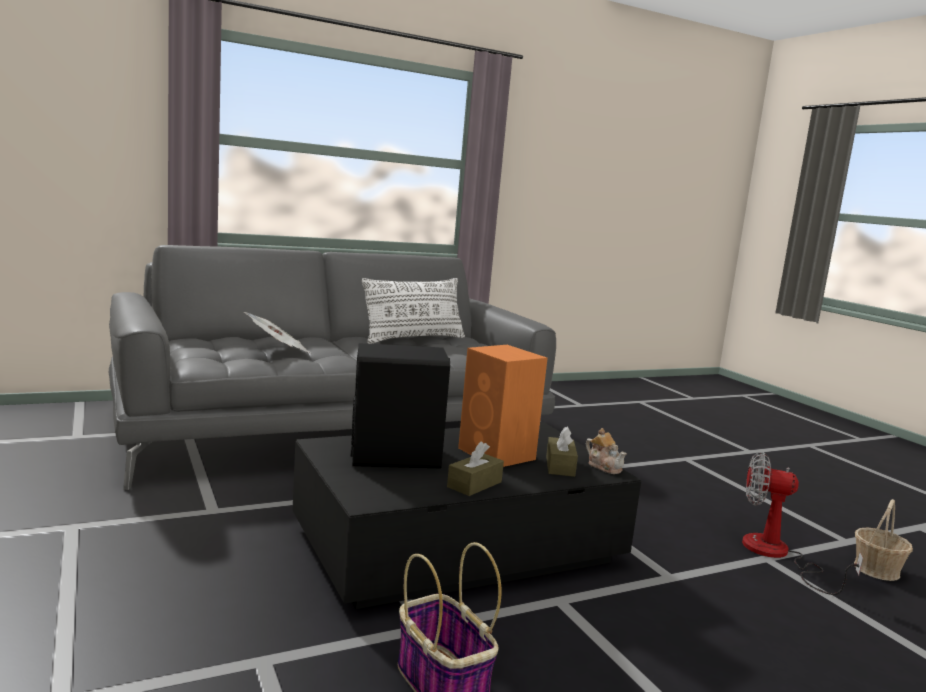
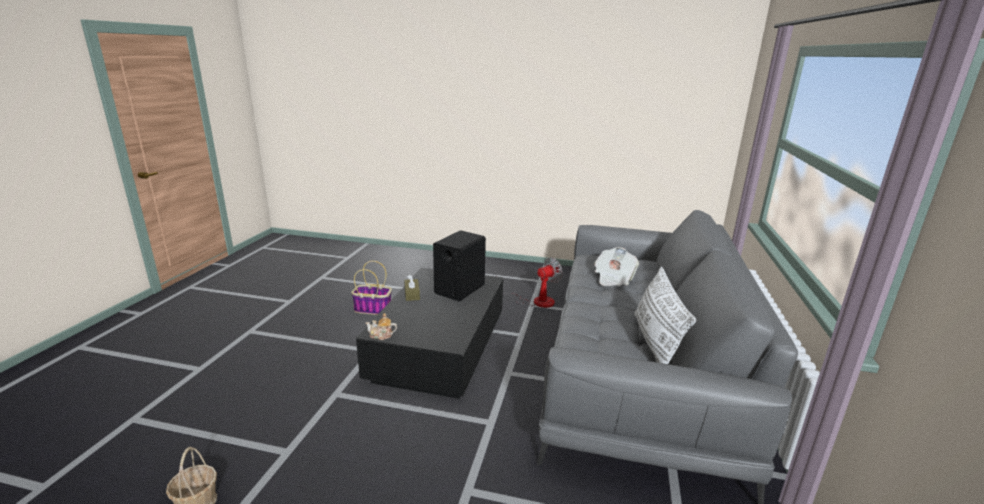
camera: 130 degrees right, 10 degrees up
orange speaker [458,345,548,467] -> none
brown tissue box [546,427,578,477] -> none
fan [742,452,863,595] -> fan moved to [497,257,563,308]

